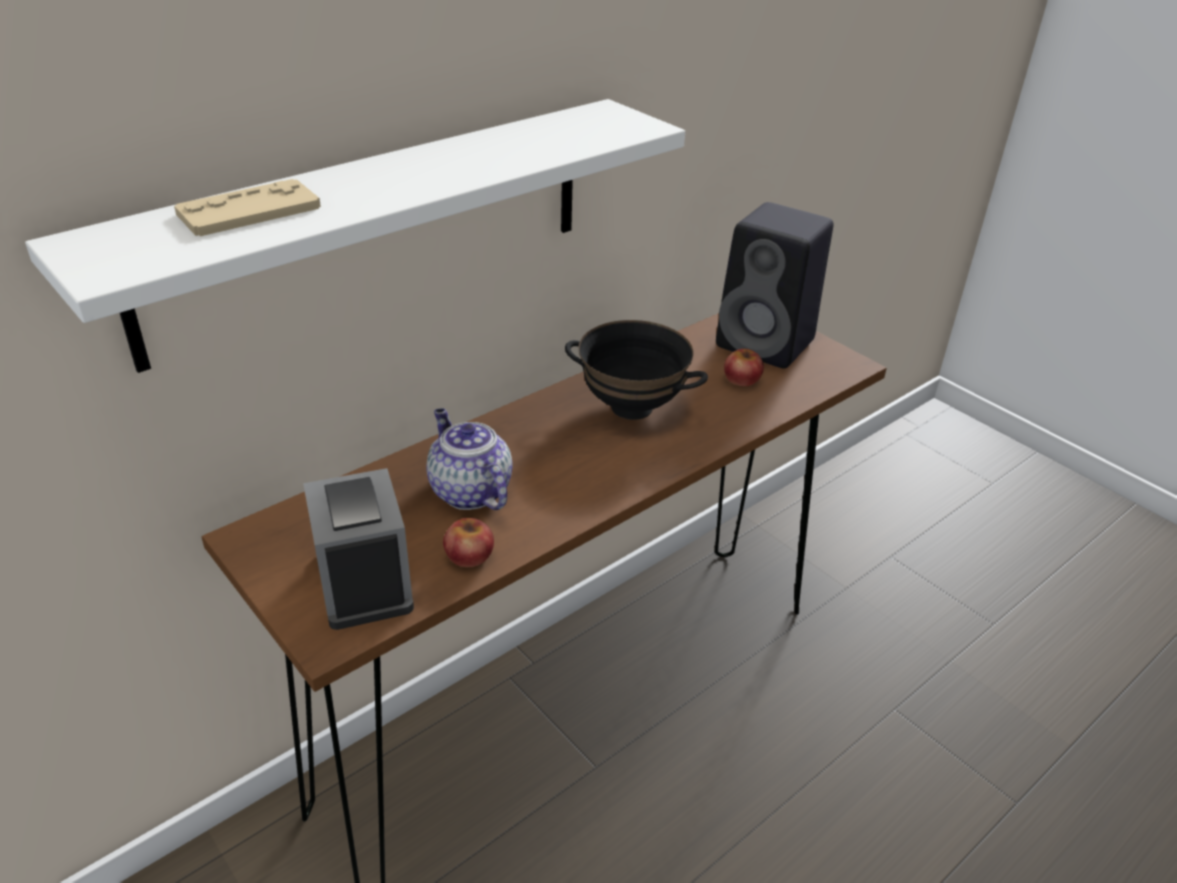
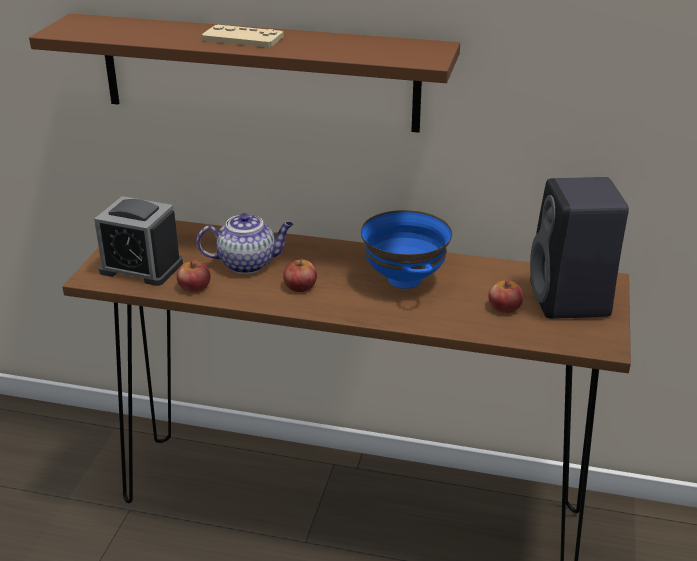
camera: 55 degrees right, 5 degrees down
white shelf [25,99,685,373] -> brown shelf [29,13,460,133]
beige game controller [174,179,321,236] -> beige game controller moved to [201,25,284,48]
alarm clock [303,468,414,630] -> alarm clock turned 75 degrees clockwise [94,196,183,286]
teapot [426,408,513,510] -> teapot turned 60 degrees clockwise [196,213,294,274]
black bowl [565,320,708,420] -> blue bowl [361,210,452,289]
none -> apple [283,258,317,292]

